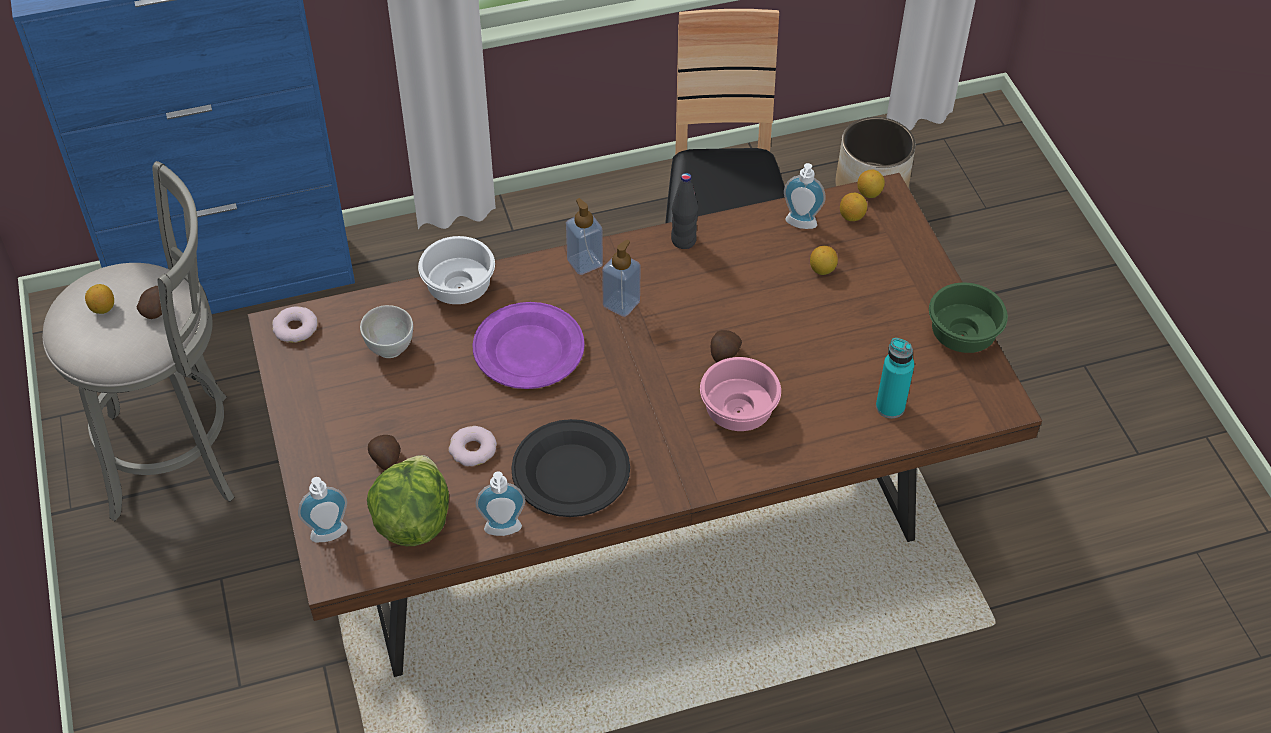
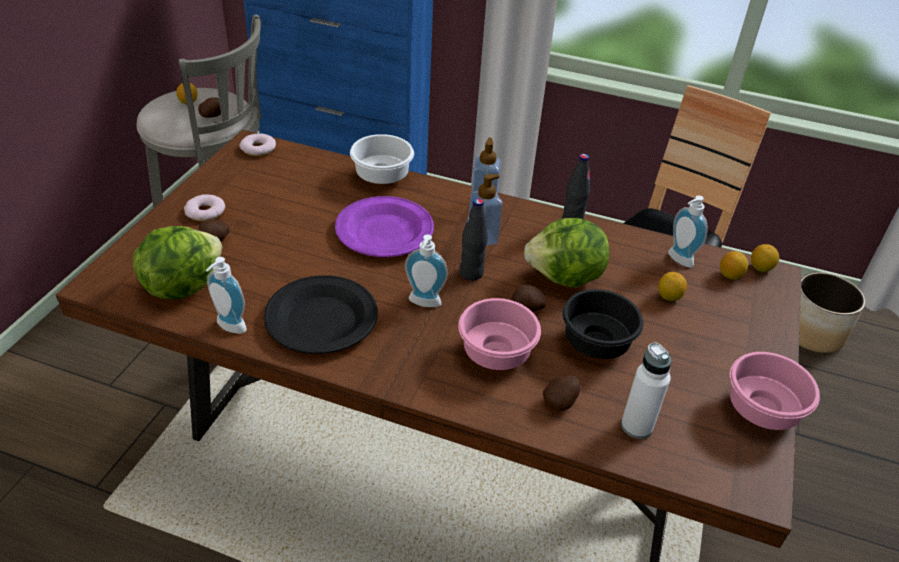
camera: 35 degrees right, 10 degrees down
soap dispenser [298,477,347,542] -> soap dispenser moved to [405,234,448,307]
white bowl [360,305,413,358] -> none
donut [448,426,497,466] -> donut moved to [184,194,225,221]
turquoise bottle [876,338,914,418] -> white bottle [621,343,671,439]
green bowl [929,282,1008,353] -> pink bowl [730,352,820,430]
none -> black bottle [459,198,488,281]
none -> lettuce [524,218,610,288]
none -> potato [543,375,581,411]
none -> black bowl [562,289,643,359]

